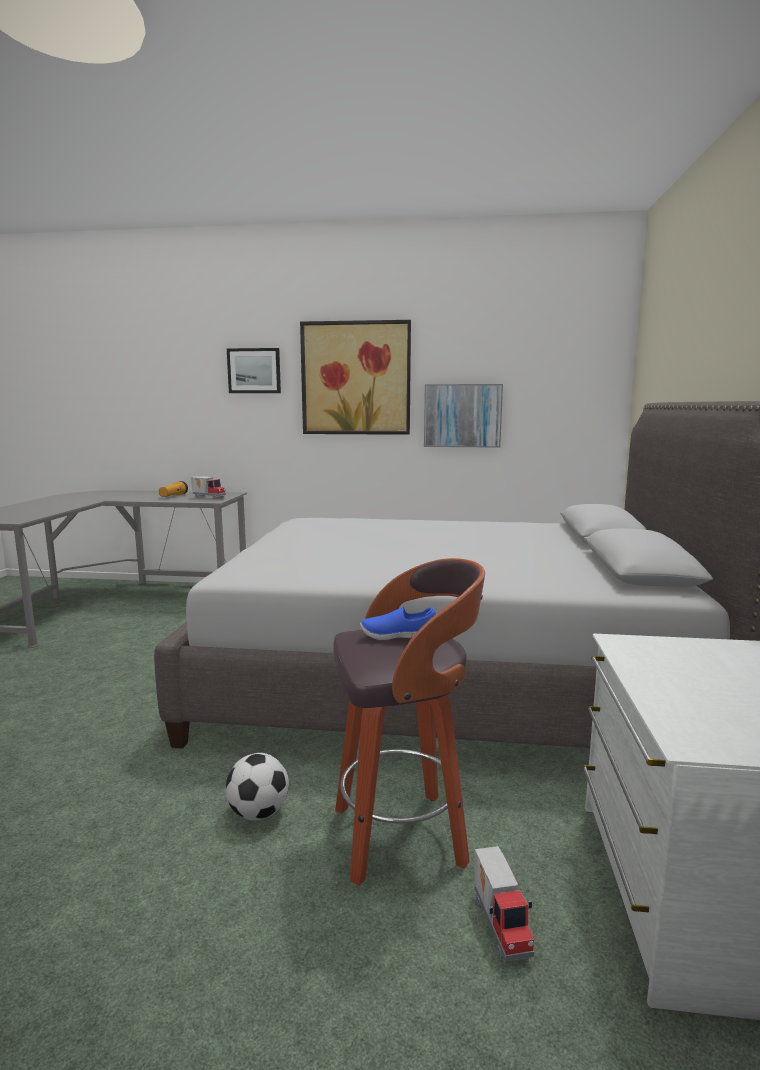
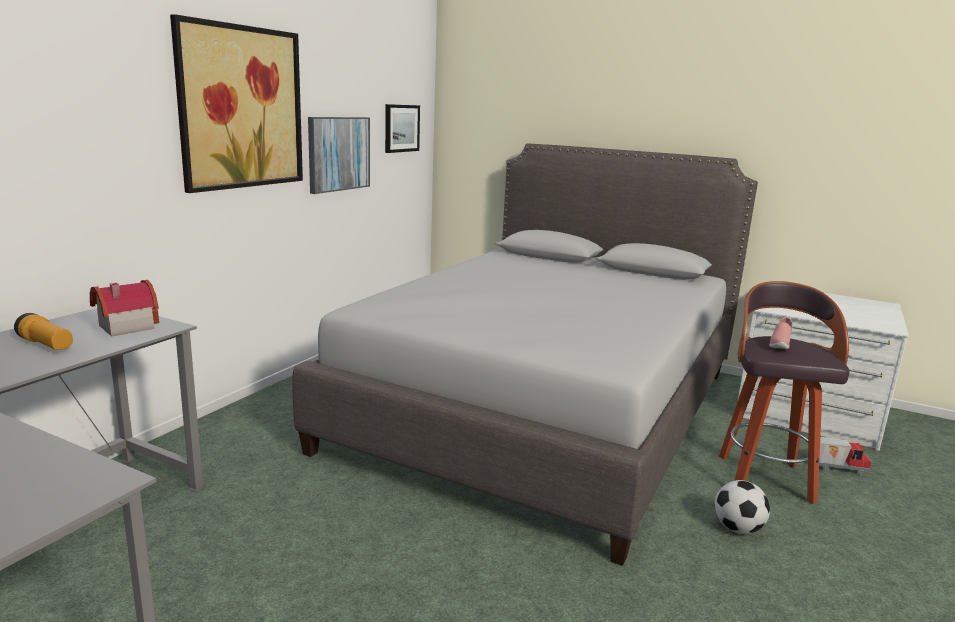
camera: 70 degrees left, 5 degrees up
toy truck [190,476,226,500] -> toy house [90,280,159,336]
picture [227,348,281,393] -> picture moved to [385,104,420,153]
blue shoe [360,607,436,640] -> pink shoe [769,317,793,349]

